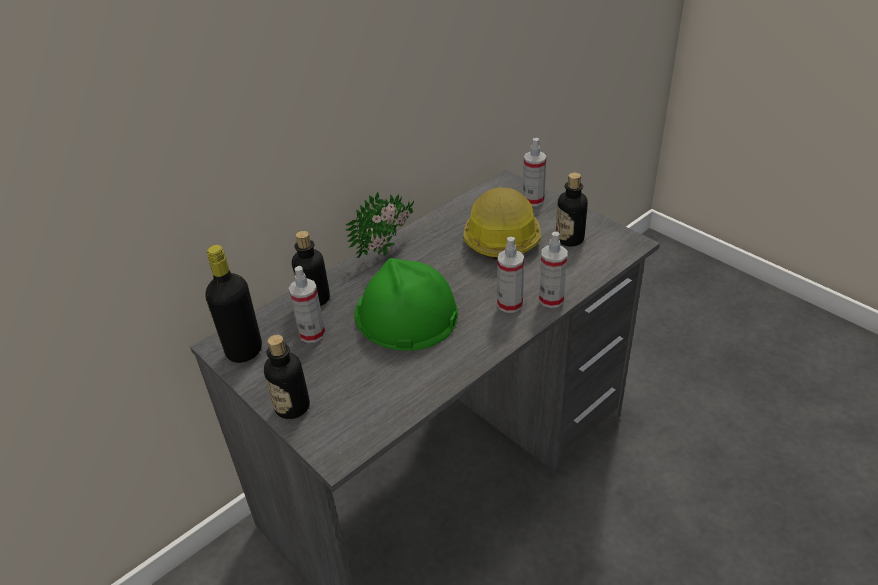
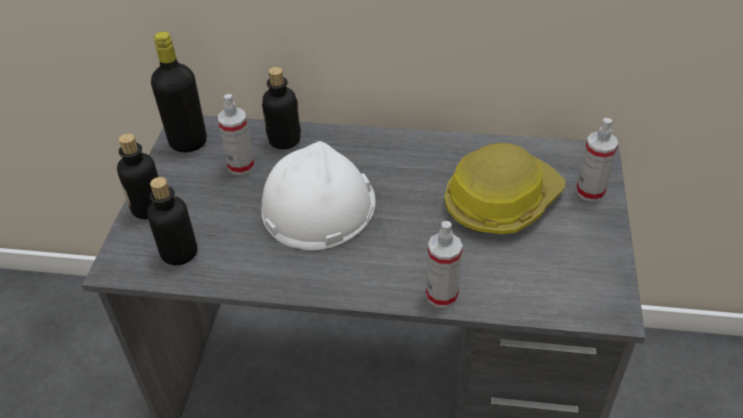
camera: 50 degrees right, 5 degrees up
potted plant [346,191,414,258] -> none
green hard hat [354,258,458,351] -> white hard hat [261,141,376,251]
spray bottle [497,237,524,313] -> none
bottle [556,172,588,247] -> bottle moved to [147,177,197,266]

